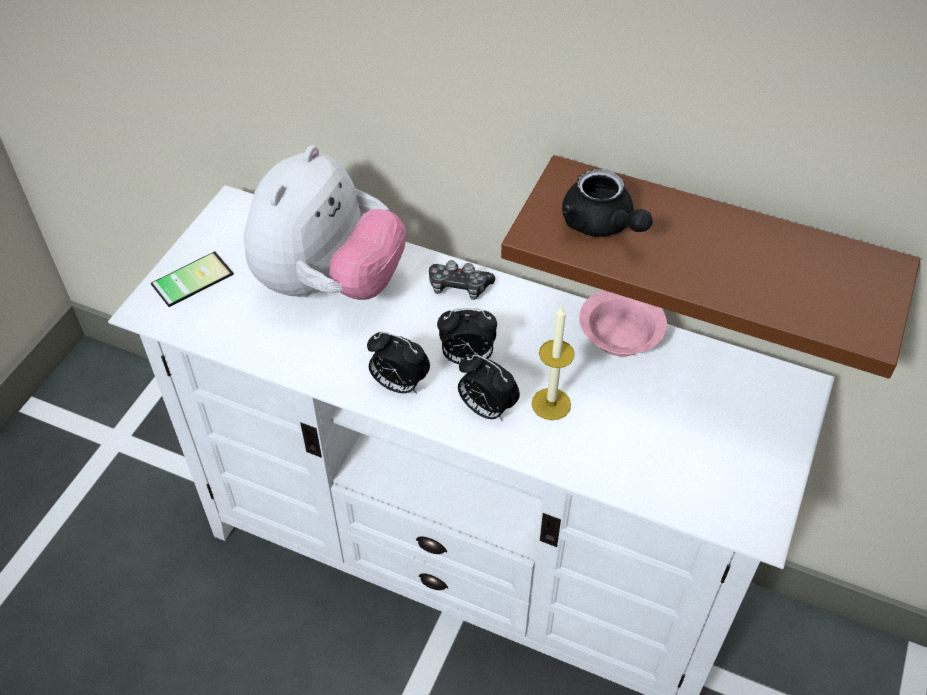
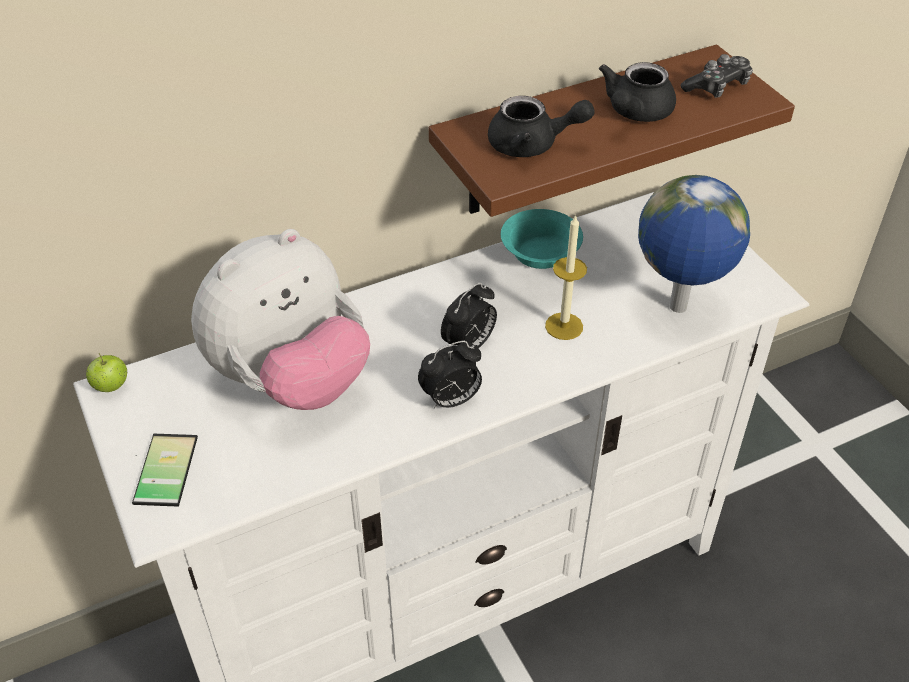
camera: 50 degrees left, 5 degrees down
plush toy [244,145,406,300] -> plush toy turned 75 degrees clockwise [191,229,370,410]
game controller [429,260,495,300] -> game controller moved to [681,54,753,98]
alarm clock [458,354,520,421] -> none
pink bowl [579,290,667,356] -> turquoise bowl [501,209,583,269]
none -> apple [86,353,127,392]
none -> black teapot [599,62,676,122]
none -> globe [638,175,750,313]

